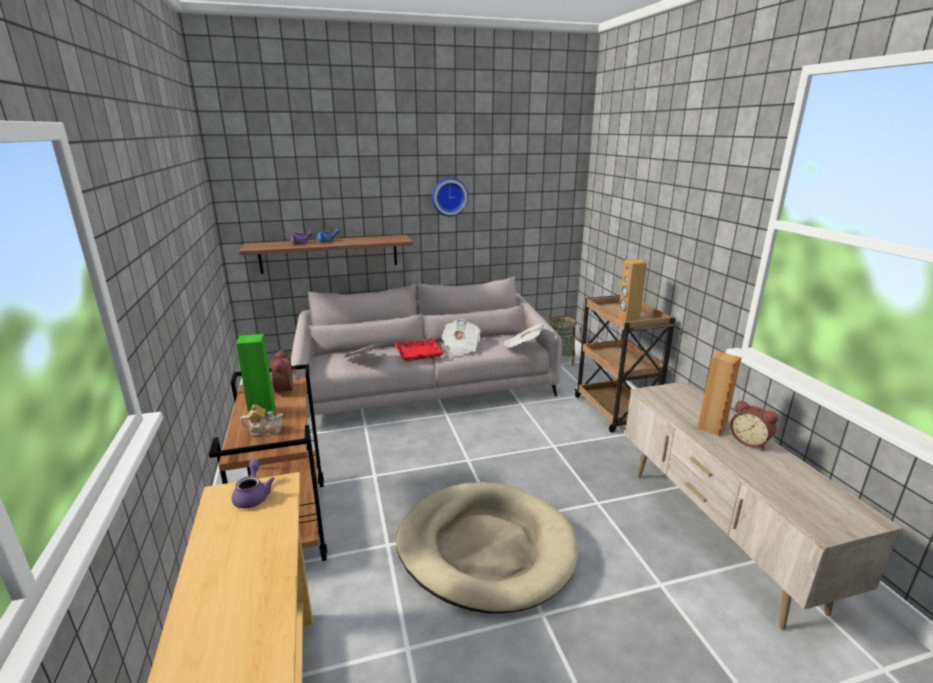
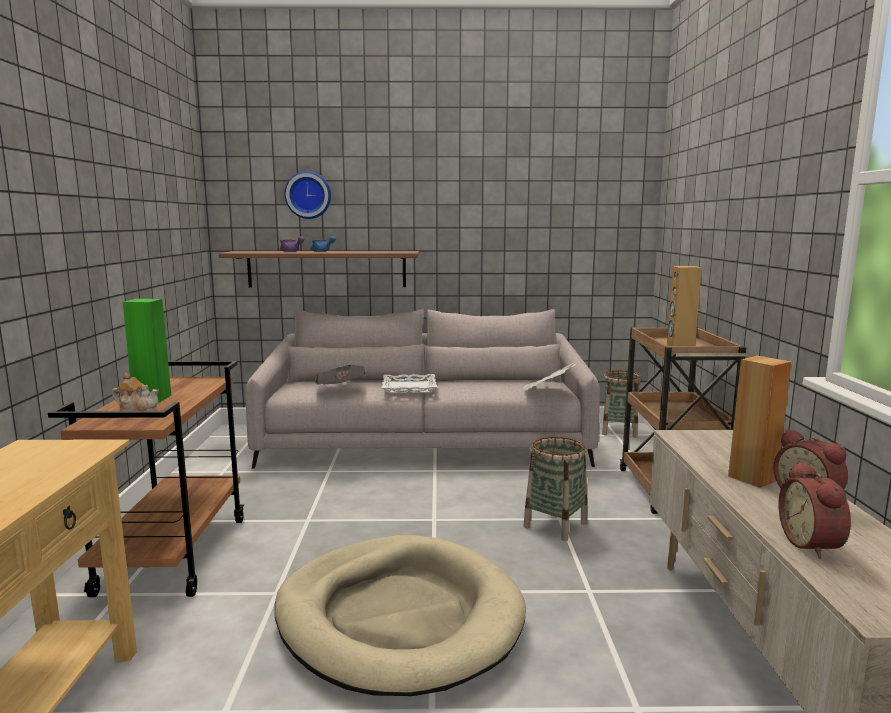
camera: 15 degrees right, 10 degrees down
purple teapot [232,459,275,508] -> none
alarm clock [271,350,296,396] -> alarm clock moved to [778,461,851,559]
red tray [394,338,445,361] -> white tray [381,374,437,393]
wall clock [432,178,468,216] -> wall clock moved to [285,171,331,219]
newspaper [441,319,481,356] -> none
none -> basket [523,436,587,541]

